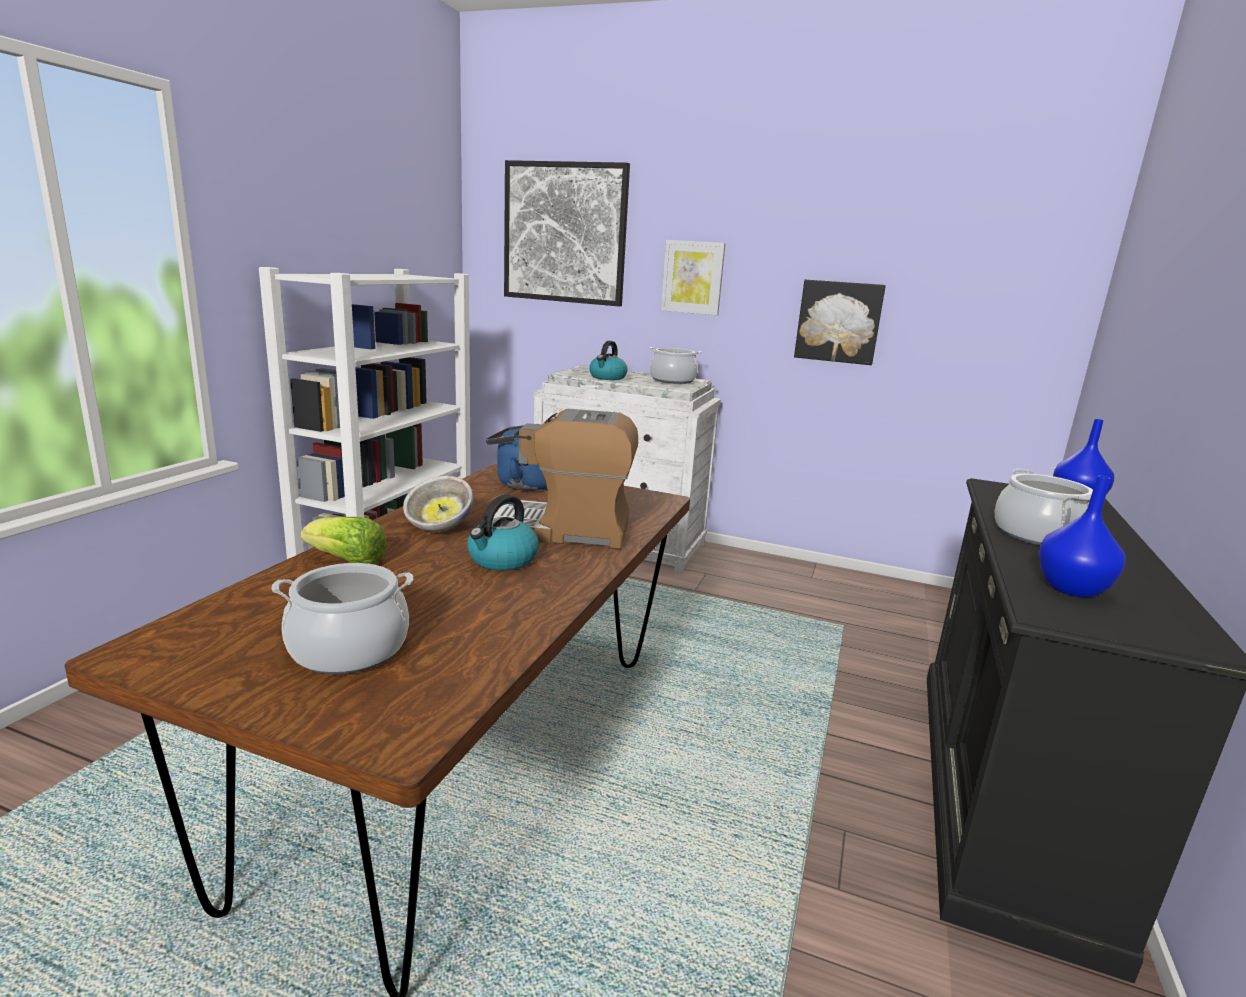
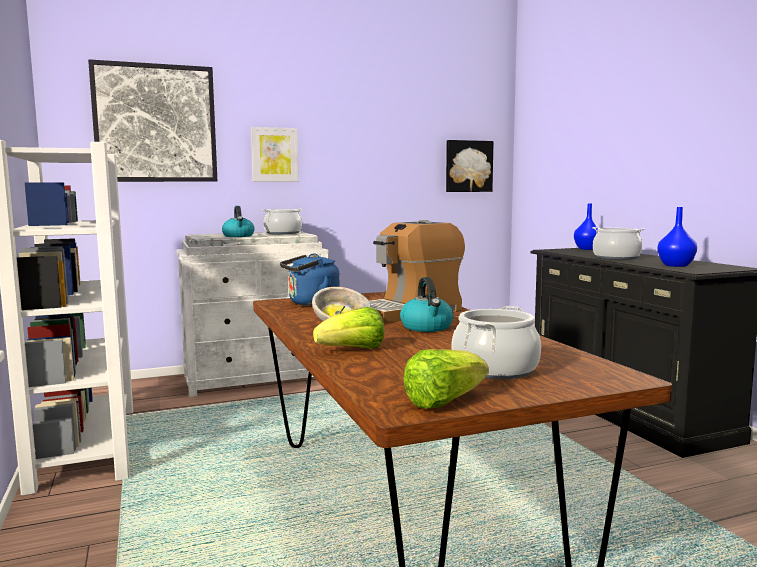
camera: 40 degrees left, 10 degrees down
picture [794,280,886,365] -> picture moved to [446,140,493,192]
none -> lettuce [404,349,489,409]

